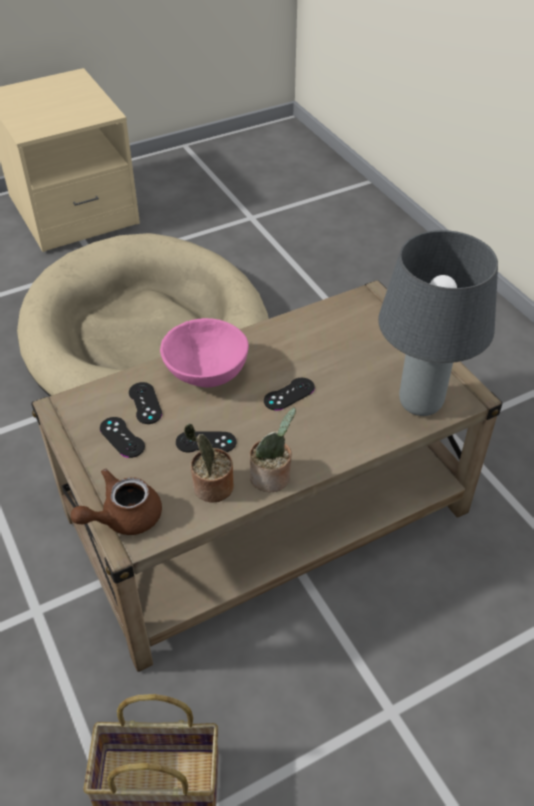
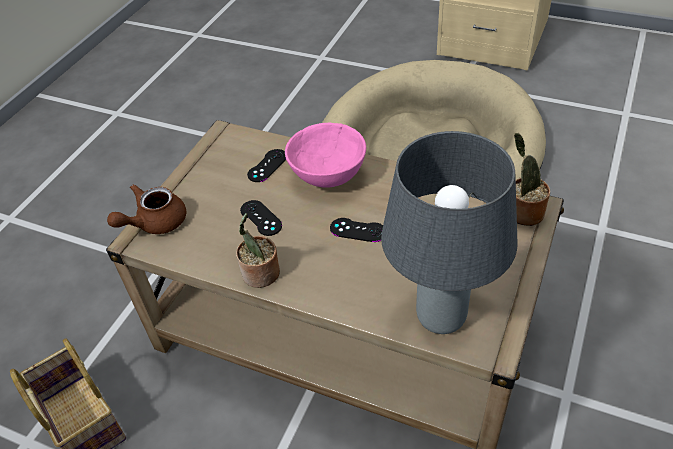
camera: 55 degrees right, 0 degrees up
brown teapot [71,469,162,535] -> brown teapot turned 60 degrees counterclockwise [107,184,186,234]
black game controller [100,417,145,458] -> none
potted plant [184,423,234,502] -> potted plant moved to [514,133,550,226]

